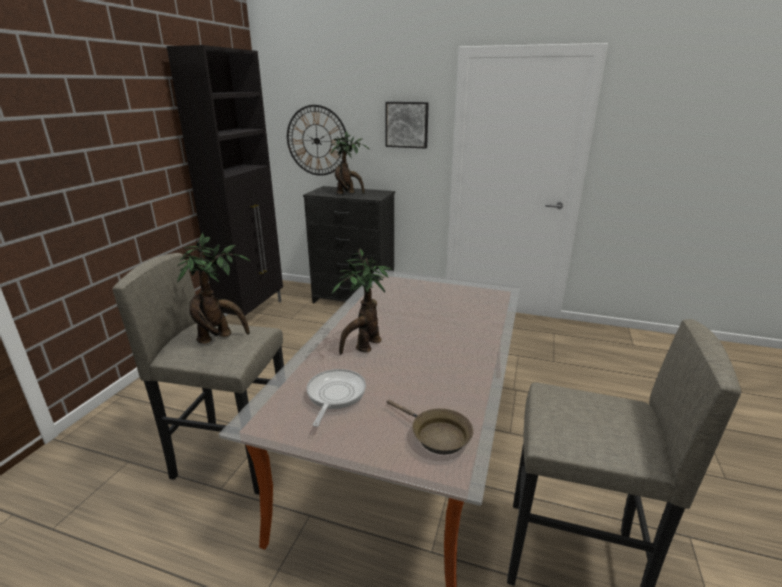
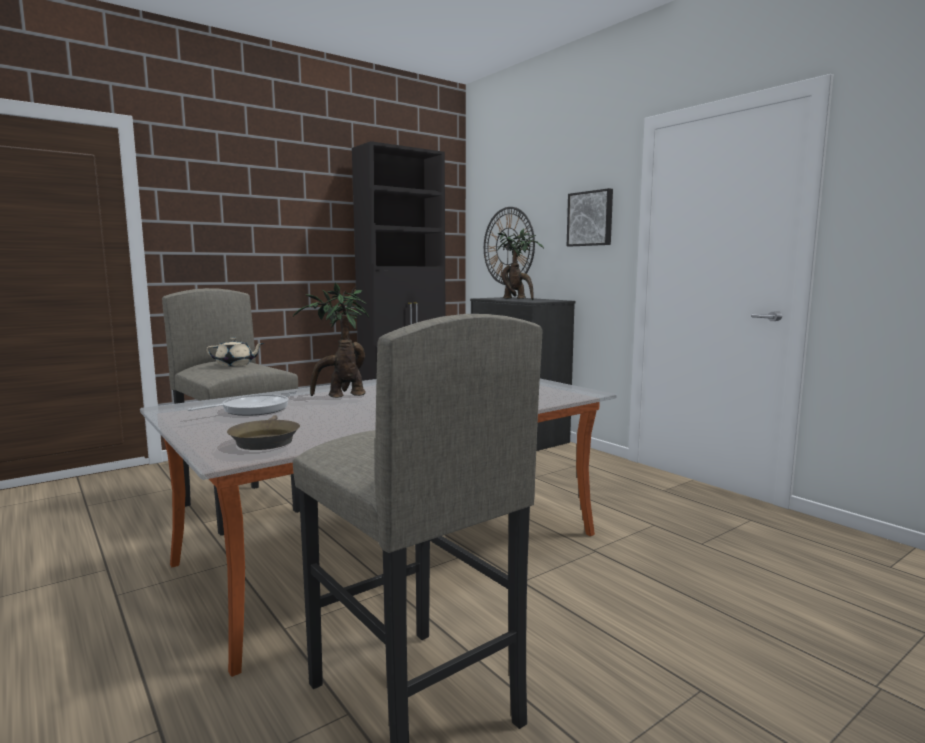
camera: 35 degrees right, 15 degrees down
potted plant [177,233,251,344] -> beige teapot [206,337,264,366]

